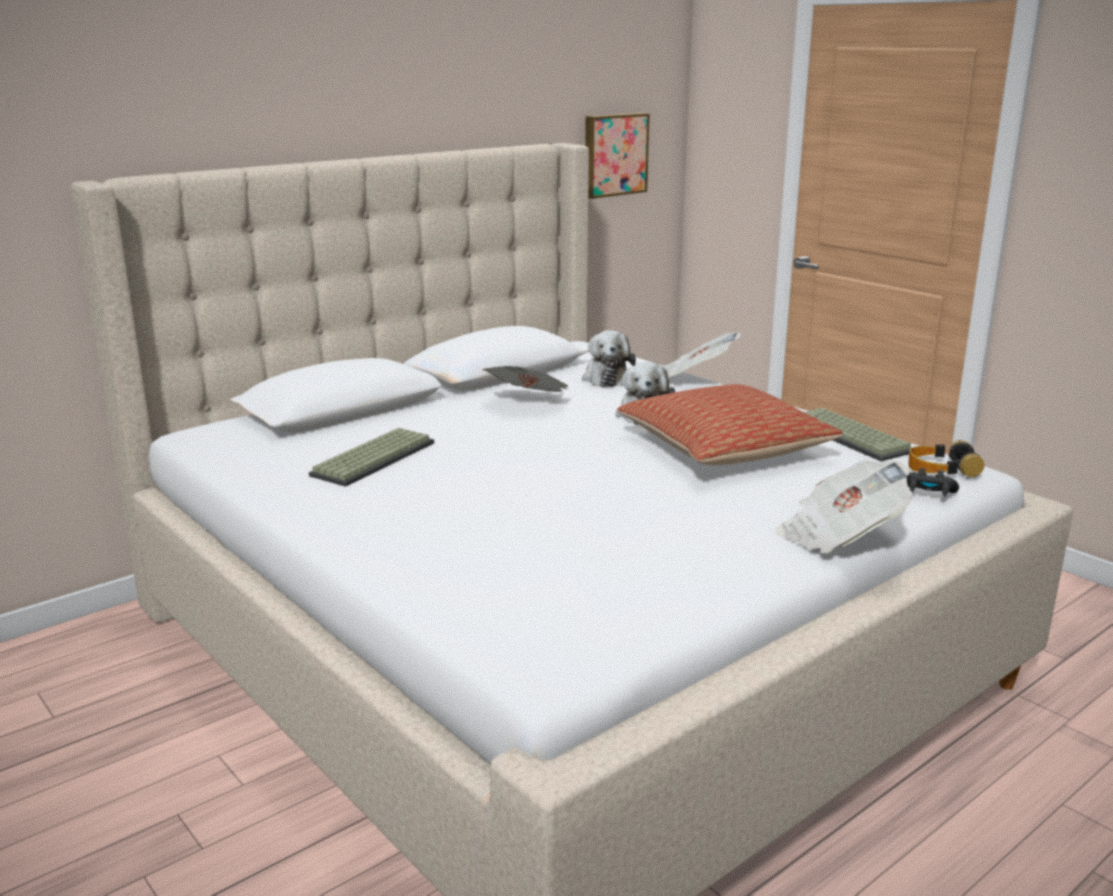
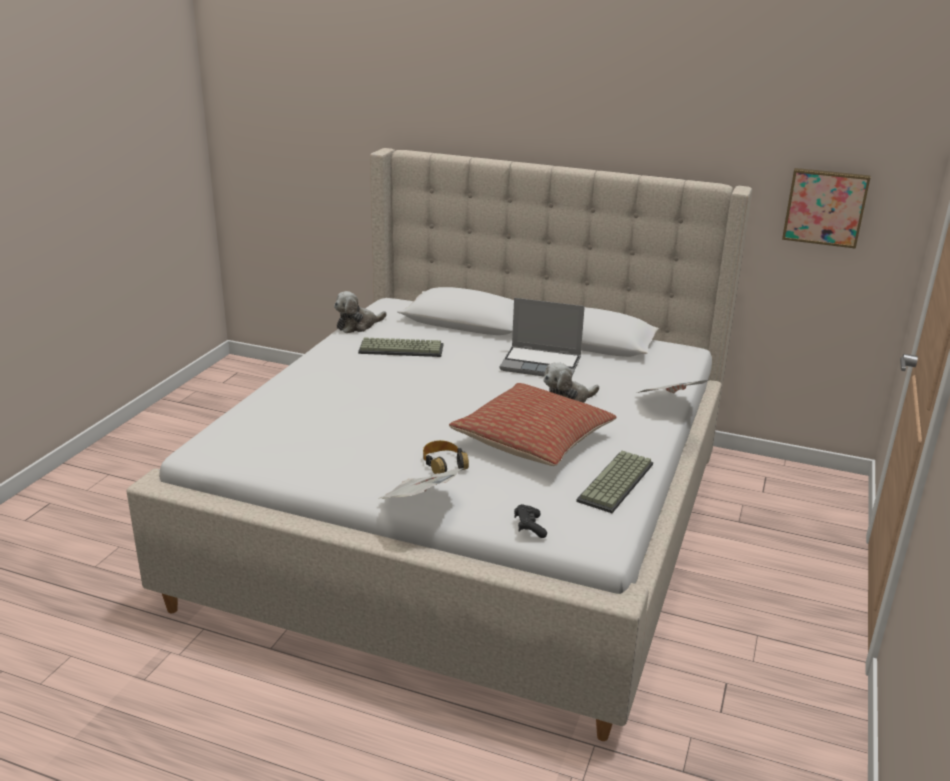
camera: 60 degrees right, 5 degrees up
newspaper [482,366,568,392] -> laptop [499,298,585,376]
plush toy [582,330,636,387] -> plush toy moved to [334,291,387,333]
headphones [909,440,984,478] -> headphones moved to [423,440,469,474]

